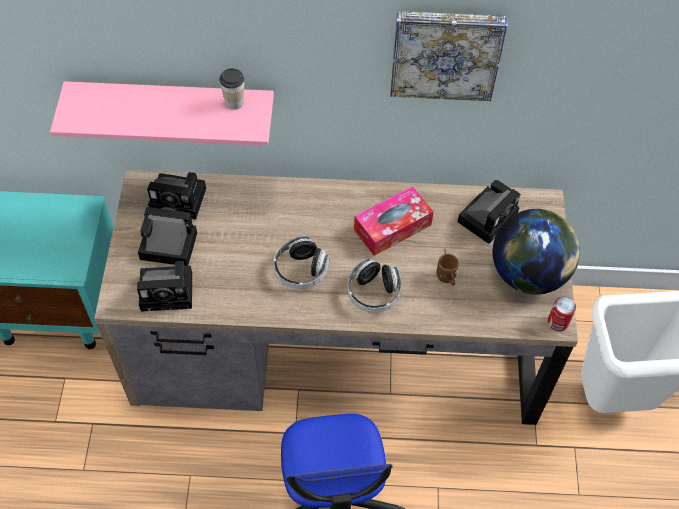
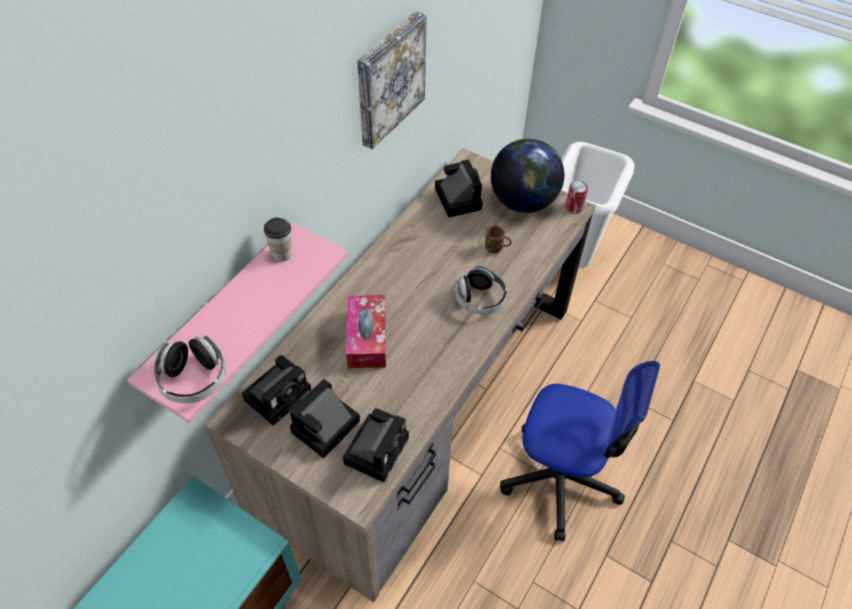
camera: 60 degrees left, 5 degrees down
headphones [274,235,330,289] -> headphones moved to [153,336,226,404]
tissue box [354,186,434,256] -> tissue box moved to [346,295,386,368]

